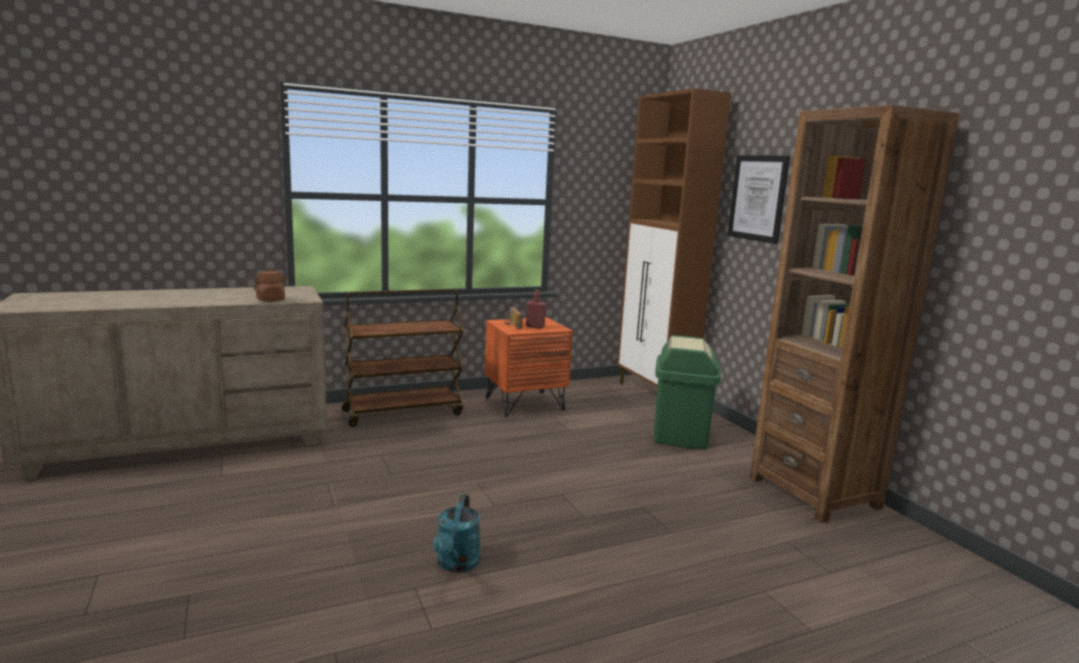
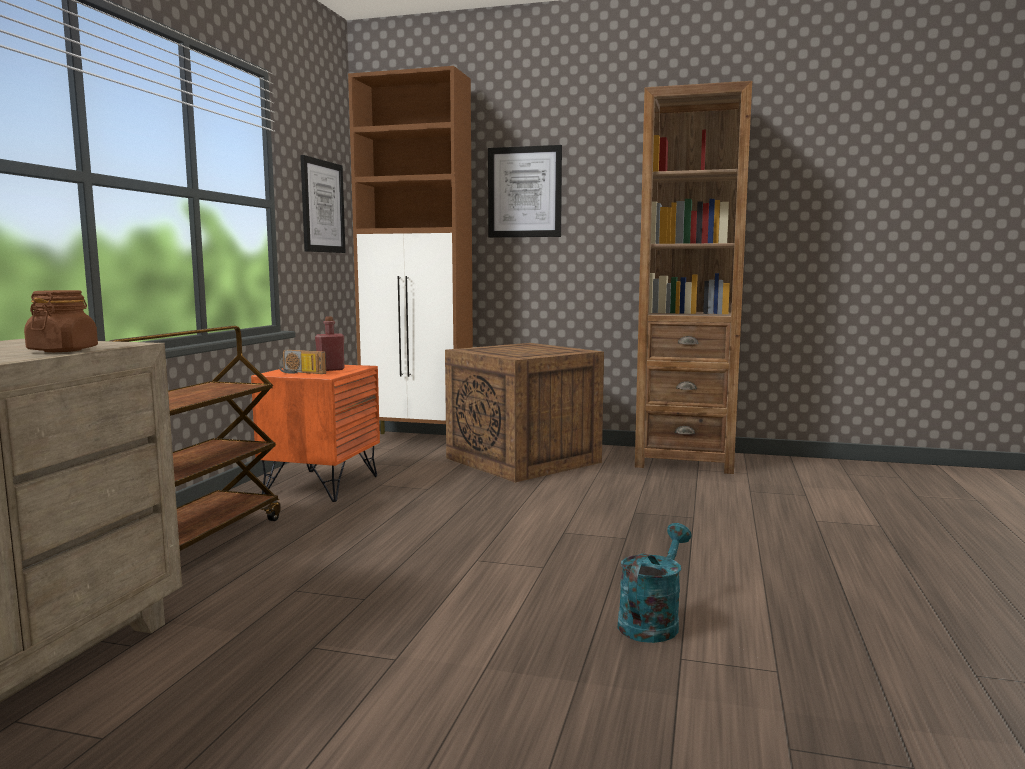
camera: 50 degrees left, 5 degrees down
turquoise watering can [433,494,481,572] -> turquoise watering can turned 105 degrees counterclockwise [618,523,692,643]
green trash can [654,335,721,449] -> crate [445,343,604,483]
none -> picture [300,155,345,253]

